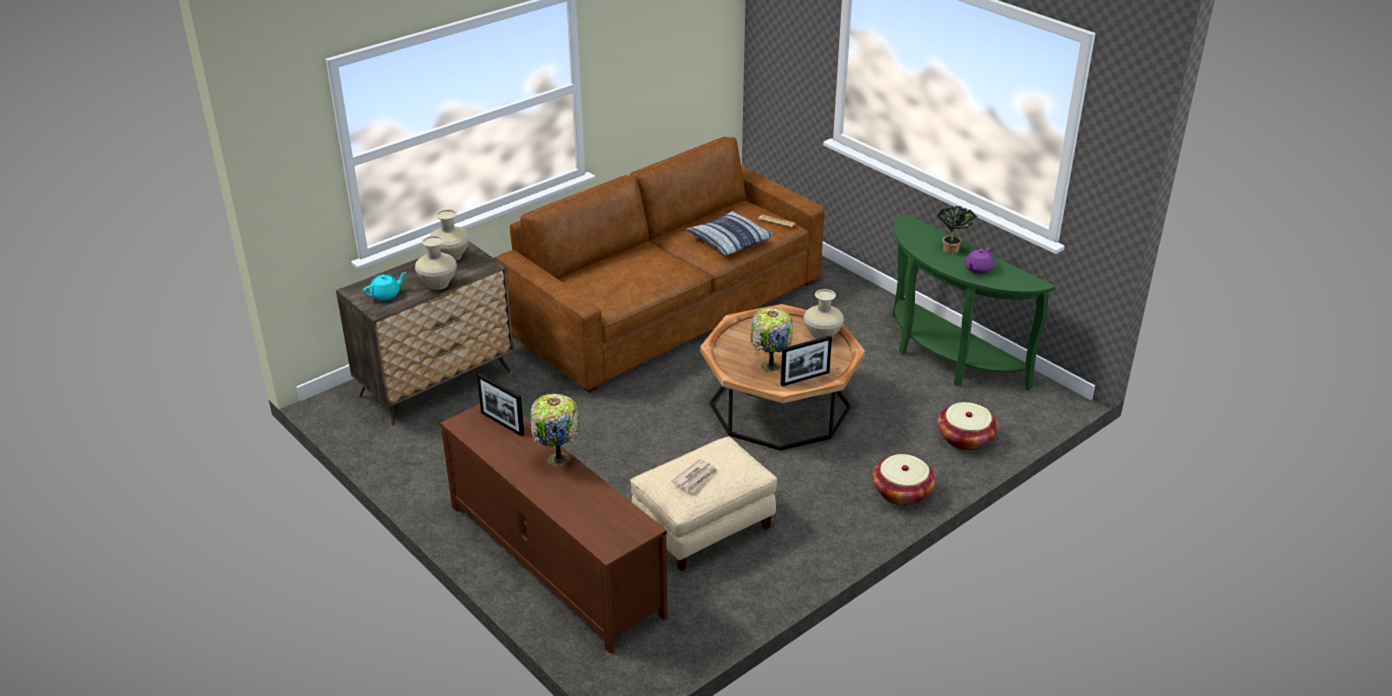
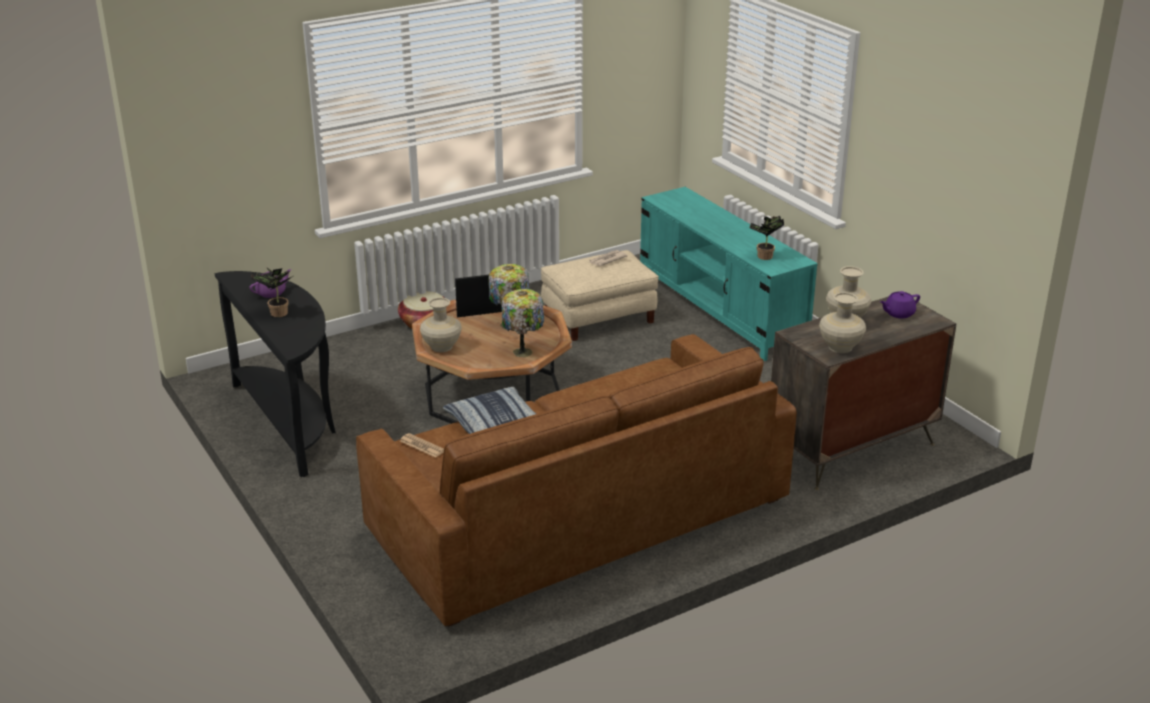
camera: 170 degrees left, 5 degrees down
turquoise teapot [363,272,406,300] -> purple teapot [880,291,920,318]
brown tv stand [440,404,668,654] -> turquoise tv stand [640,187,818,361]
picture frame [477,373,524,436] -> potted plant [749,215,784,260]
table lamp [531,394,580,466] -> table lamp moved to [501,289,544,357]
green console table [892,213,1056,390] -> black console table [214,271,336,477]
basket [938,402,998,451] -> none

